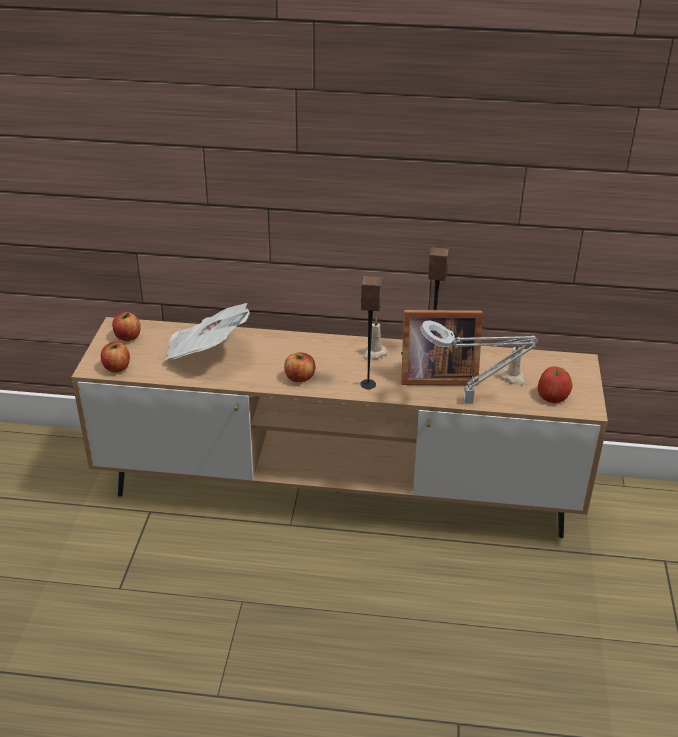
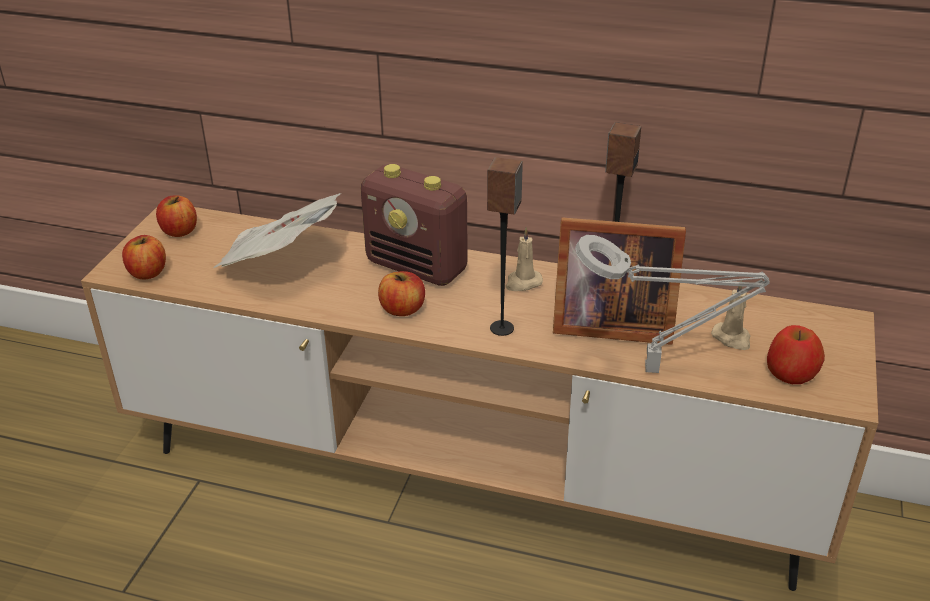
camera: 10 degrees right, 0 degrees up
none -> radio [360,164,468,286]

